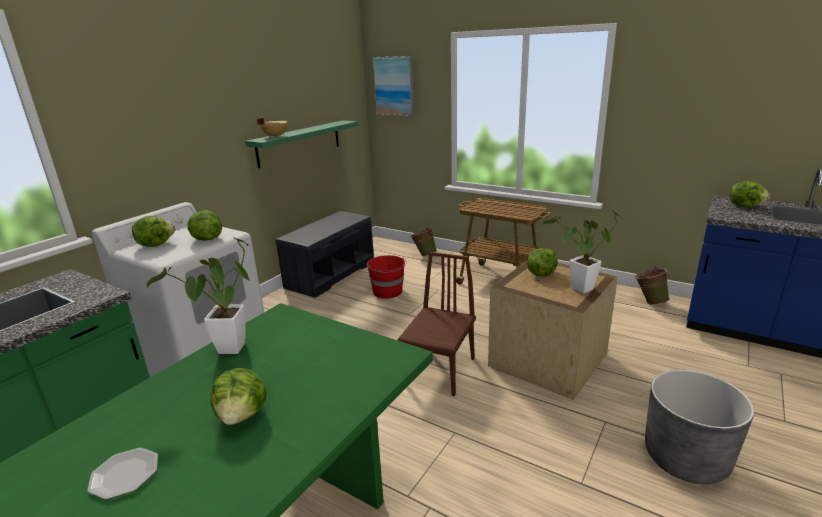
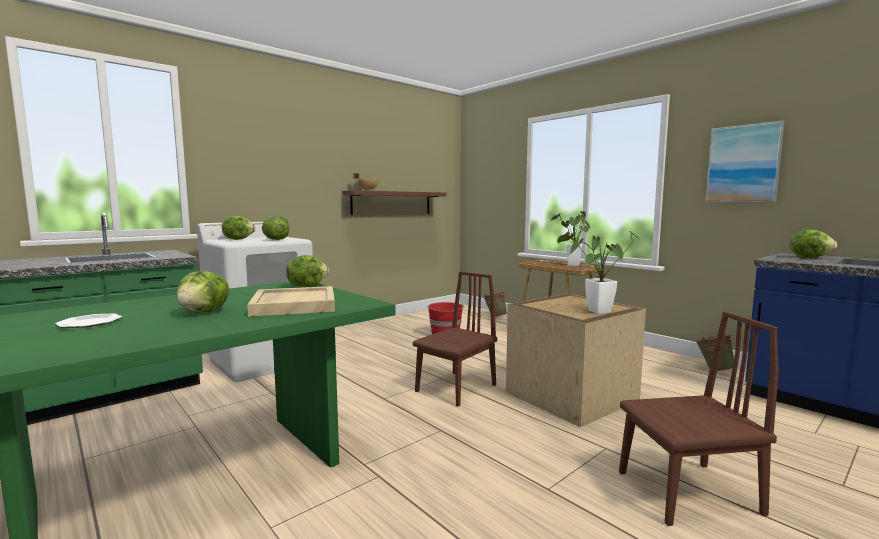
camera: 15 degrees right, 15 degrees down
potted plant [146,237,250,354] -> potted plant moved to [551,211,590,266]
green shelf [245,121,359,168] -> brown shelf [342,190,447,215]
grey bench [275,211,374,298] -> none
picture [372,56,414,116] -> picture moved to [706,121,785,202]
lettuce [527,248,558,277] -> lettuce moved to [286,255,329,287]
grey planter [645,370,754,484] -> brown chair [619,311,779,526]
none -> beige tray [247,286,335,317]

